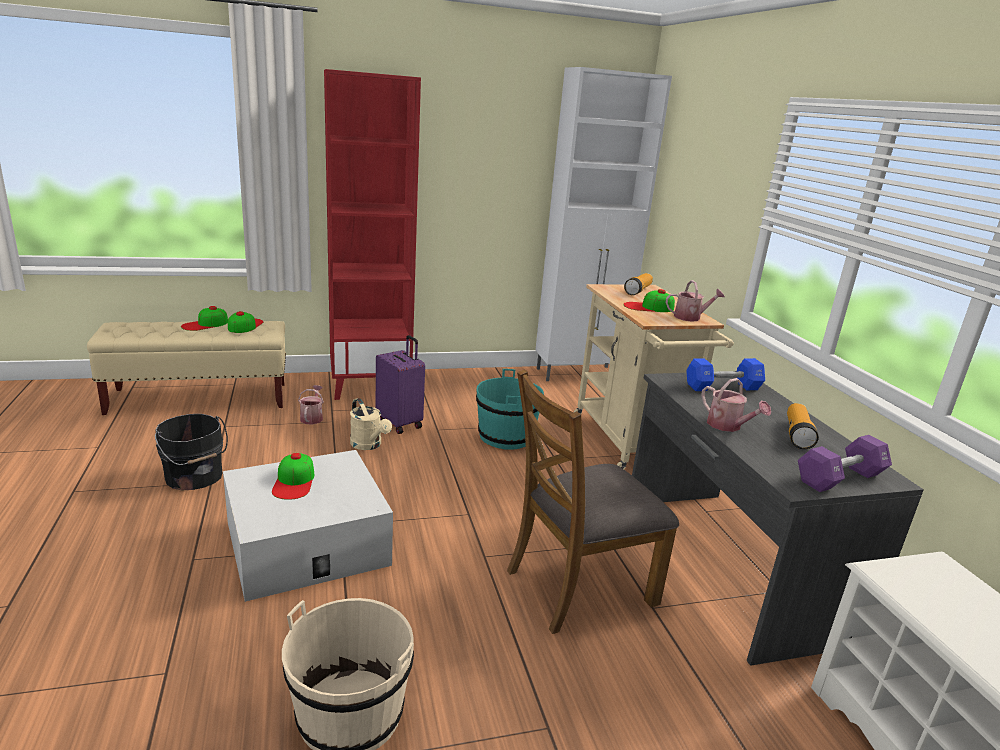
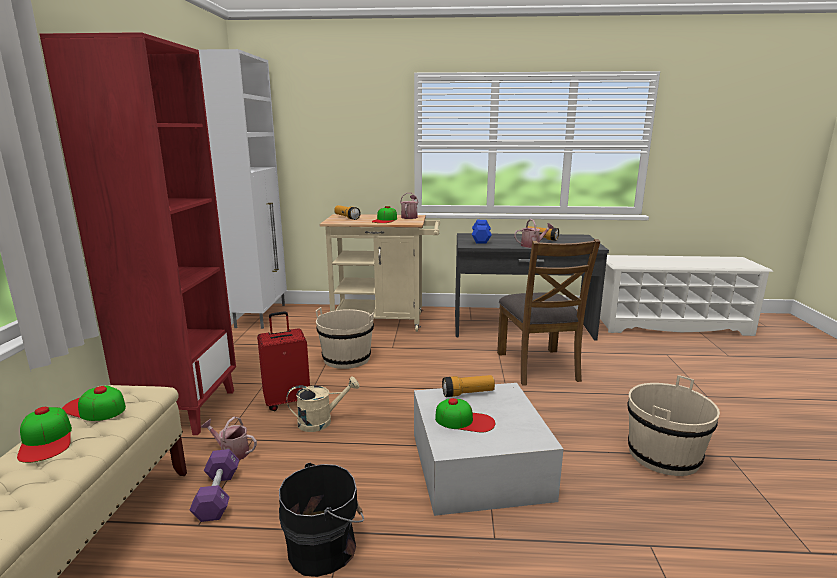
camera: 70 degrees left, 5 degrees down
purple suitcase [376,335,425,434] -> red suitcase [257,311,310,411]
turquoise bucket [476,369,544,450] -> beige bucket [316,307,374,369]
purple dumbbell [798,435,892,492] -> purple dumbbell moved to [190,449,239,522]
none -> flashlight [442,375,495,397]

